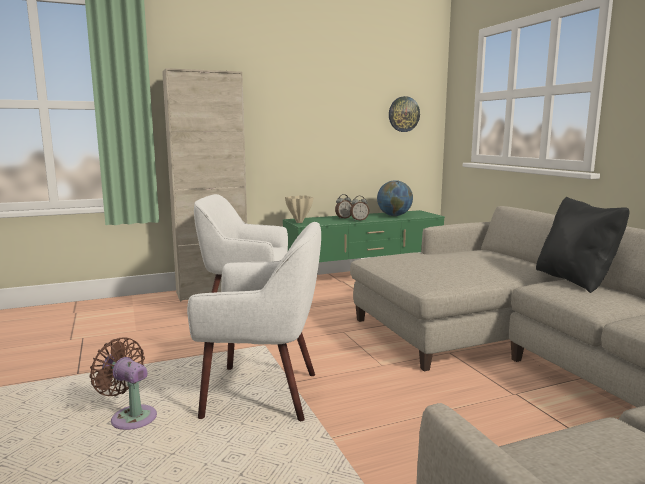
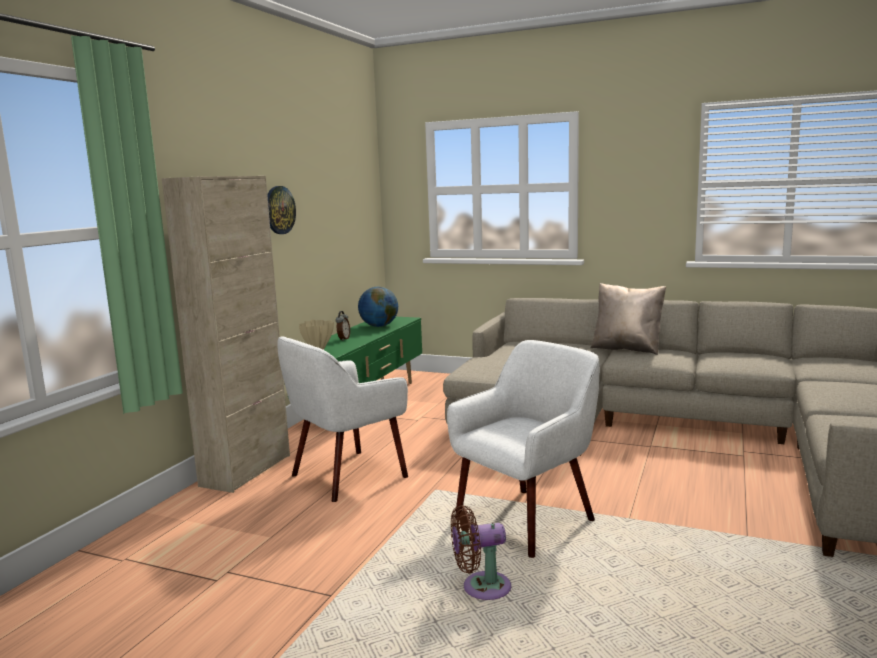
camera: 45 degrees left, 0 degrees up
alarm clock [350,196,369,221] -> none
wall clock [389,96,420,132] -> wall clock moved to [267,186,296,234]
black pillow [536,197,630,293] -> beige pillow [590,283,666,355]

